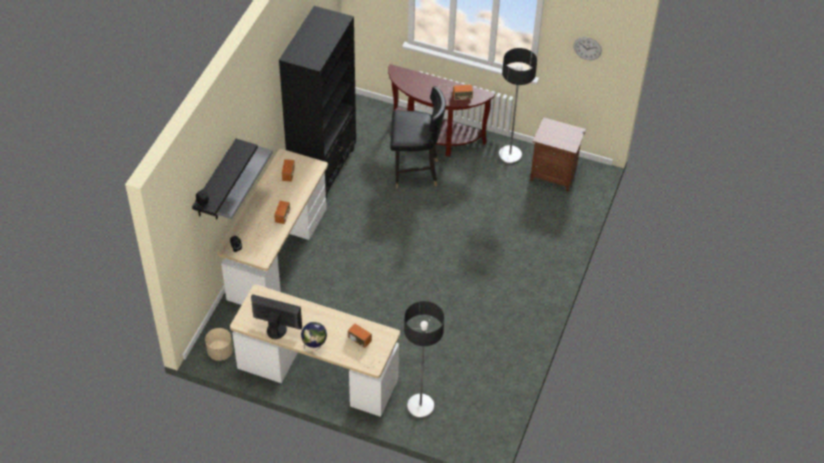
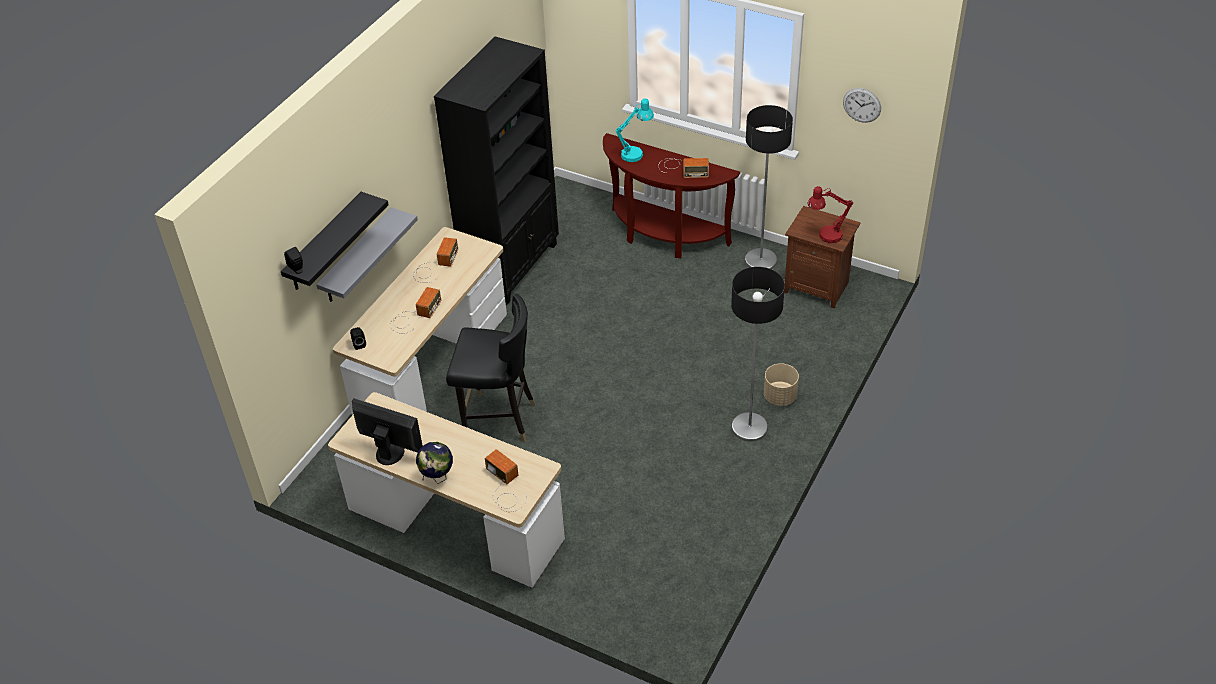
camera: 10 degrees right, 5 degrees down
beige planter [205,328,233,361] -> beige planter moved to [764,363,799,406]
black chair [390,86,446,188] -> black chair moved to [446,293,535,442]
floor lamp [404,301,444,419] -> floor lamp moved to [731,267,785,442]
none -> turquoise table lamp [615,98,654,162]
none -> red table lamp [808,186,853,243]

